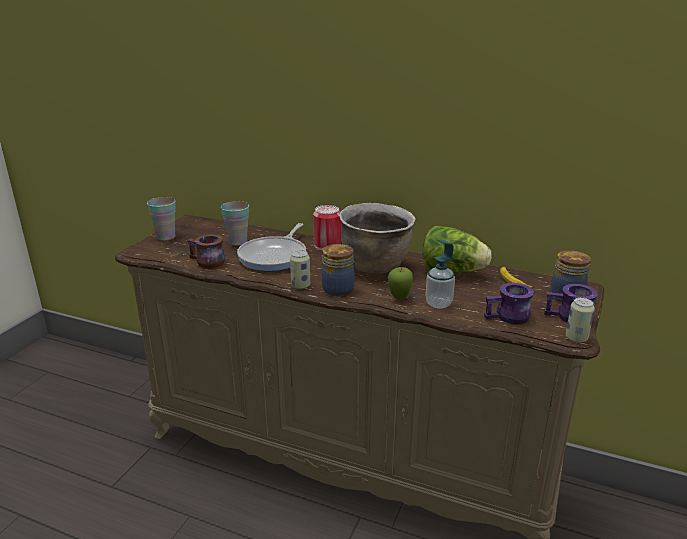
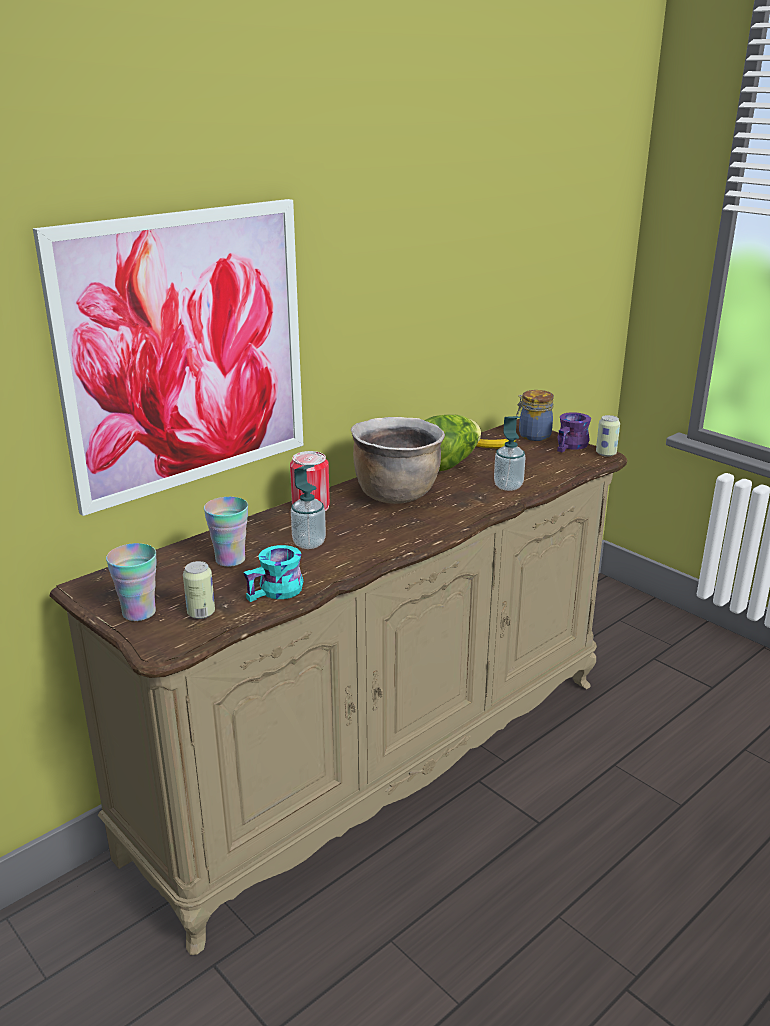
camera: 65 degrees left, 0 degrees up
brown mug [187,234,225,269] -> turquoise mug [244,545,303,602]
frying pan [237,223,306,271] -> soap dispenser [291,465,326,549]
can [290,250,310,289] -> can moved to [183,561,215,619]
jar [321,244,355,296] -> none
apple [388,267,413,300] -> none
purple mug [484,283,534,324] -> none
none -> picture [33,199,303,516]

